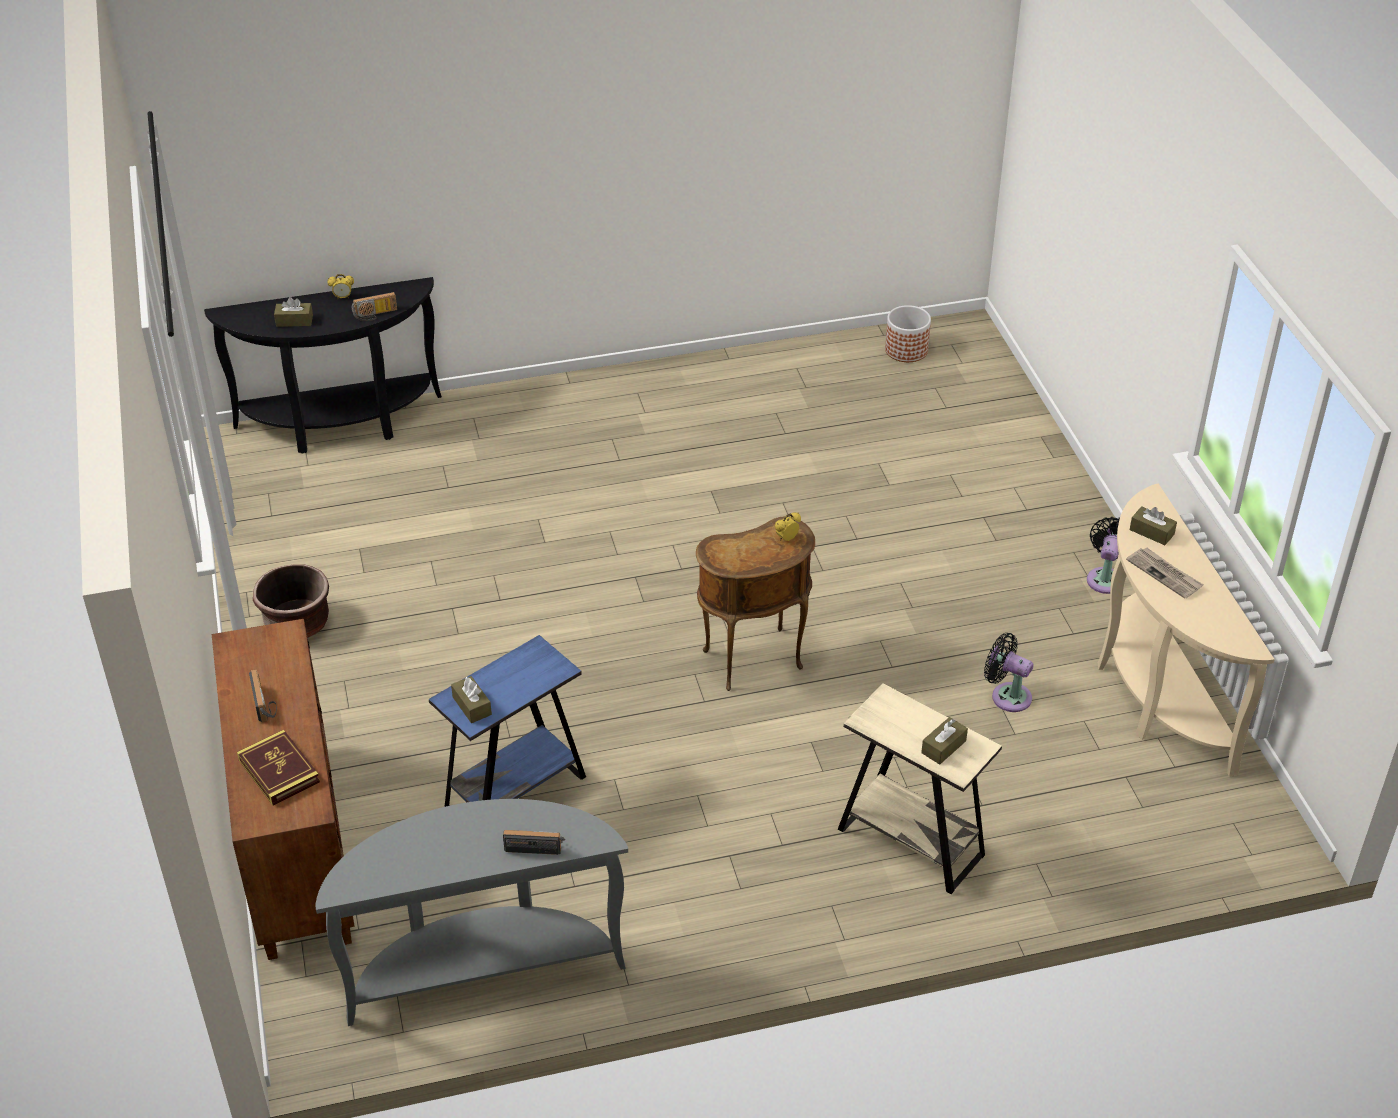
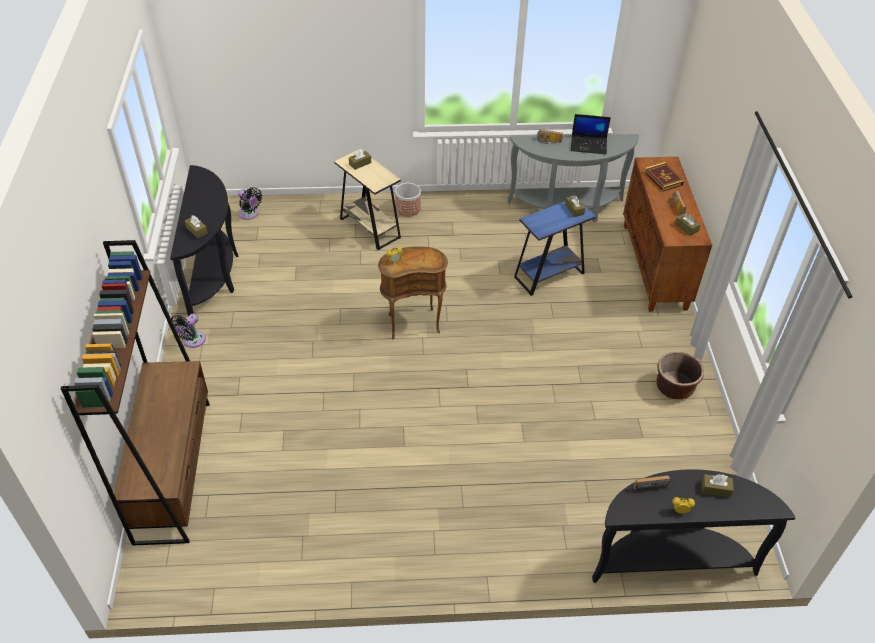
camera: 170 degrees left, 5 degrees up
planter [885,305,931,362] -> planter moved to [395,183,421,217]
black fan [984,633,1033,712] -> black fan moved to [238,187,262,220]
beige console table [1098,484,1275,777] -> black console table [170,165,239,316]
newspaper [1126,548,1204,598] -> none
none -> brown bookcase [60,240,210,546]
none -> laptop [571,114,611,154]
none -> brown tissue box [675,213,701,236]

